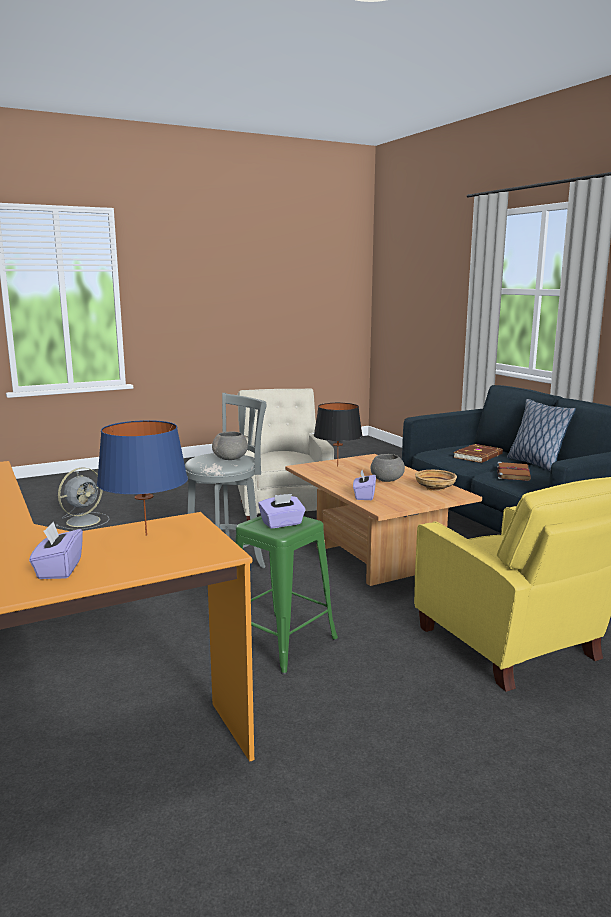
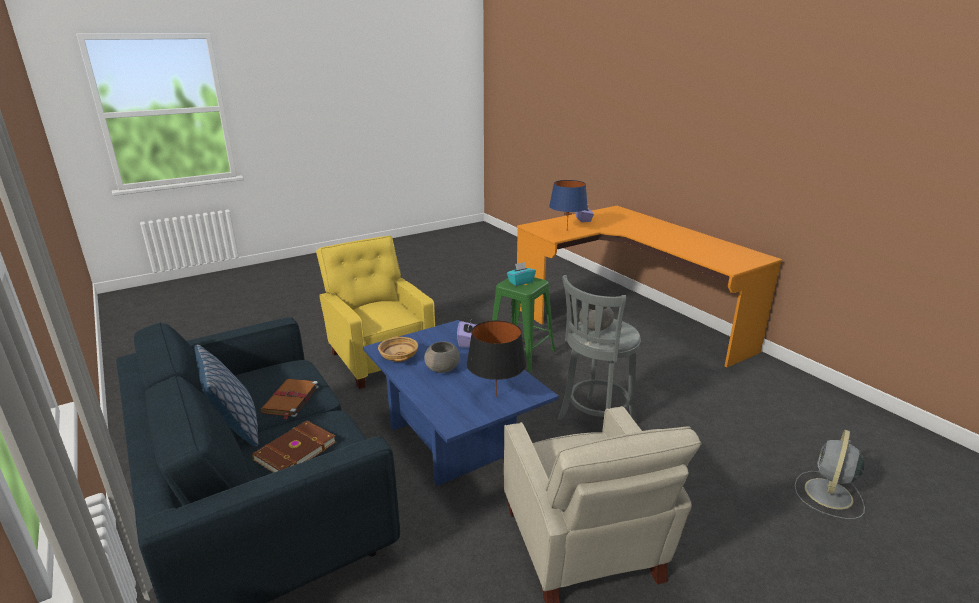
camera: 175 degrees right, 10 degrees up
purple tissue box [258,493,306,529] -> turquoise tissue box [507,262,536,286]
brown coffee table [285,454,482,586] -> blue coffee table [363,320,559,486]

